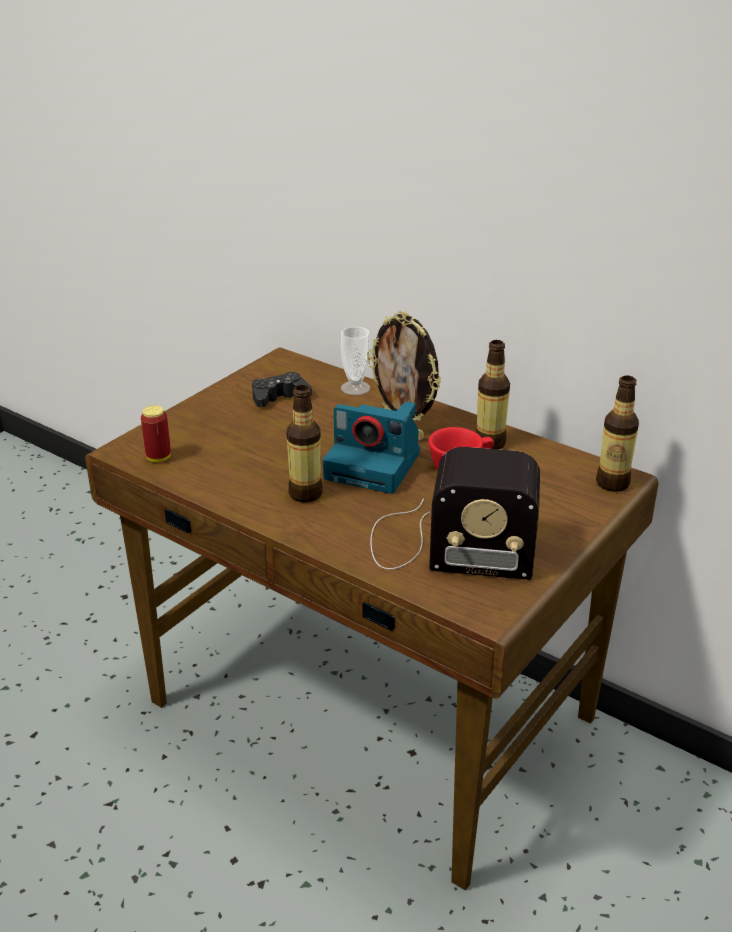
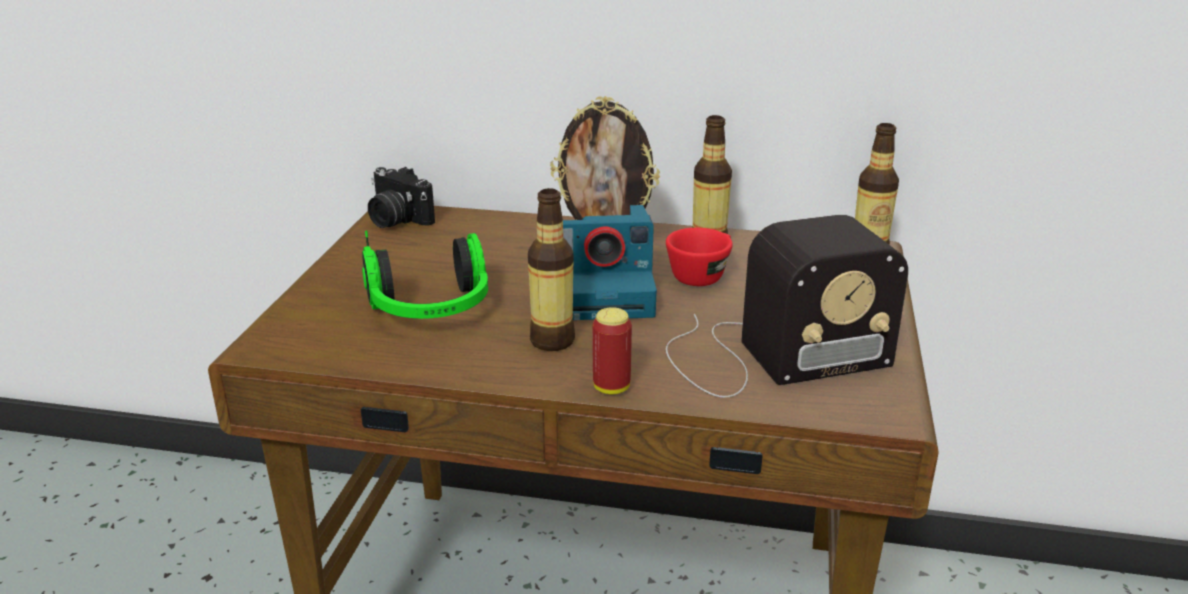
camera: 25 degrees left, 5 degrees down
can [141,405,171,462] -> can moved to [593,307,632,394]
black game controller [252,372,312,407] -> none
cup [341,326,370,395] -> none
none -> headphones [362,230,488,319]
none -> camera [368,167,435,228]

